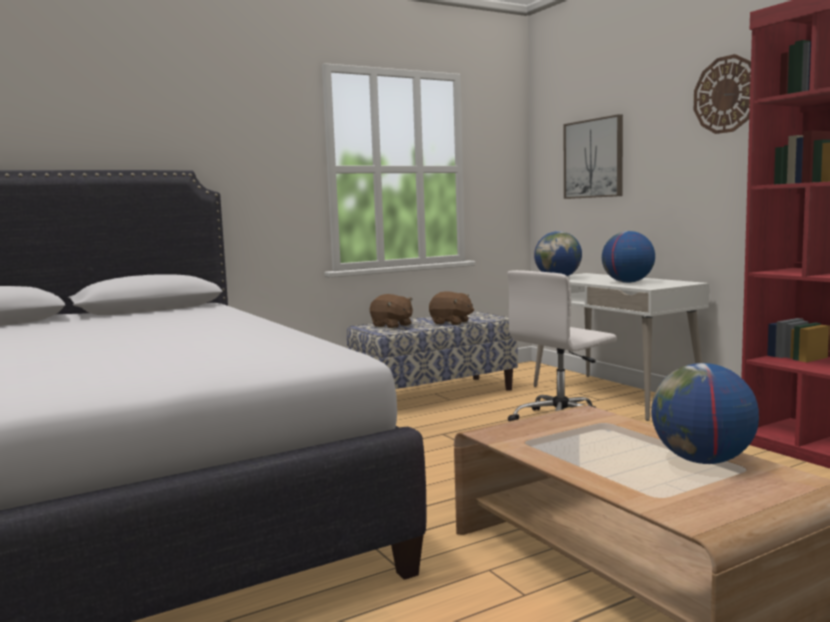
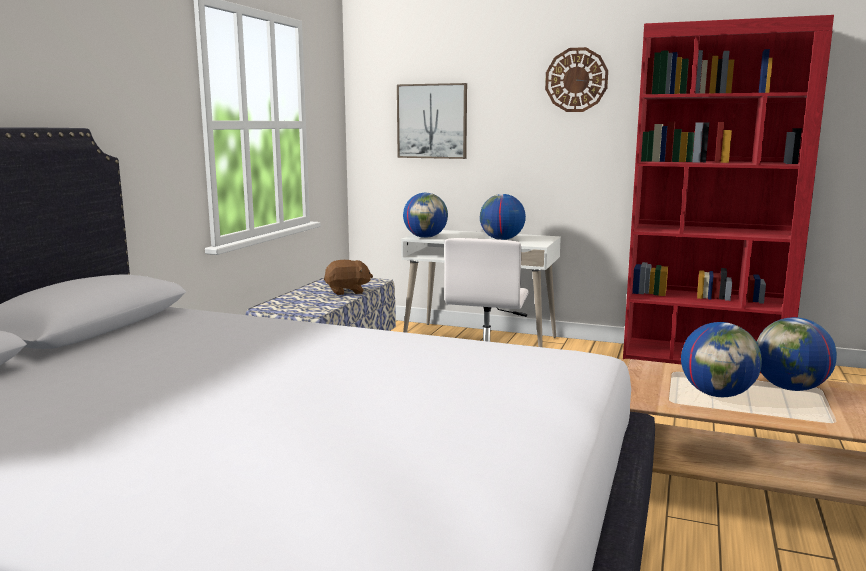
camera: 40 degrees left, 5 degrees up
brown plush toy [370,294,413,329] -> none
none -> globe [681,322,762,397]

